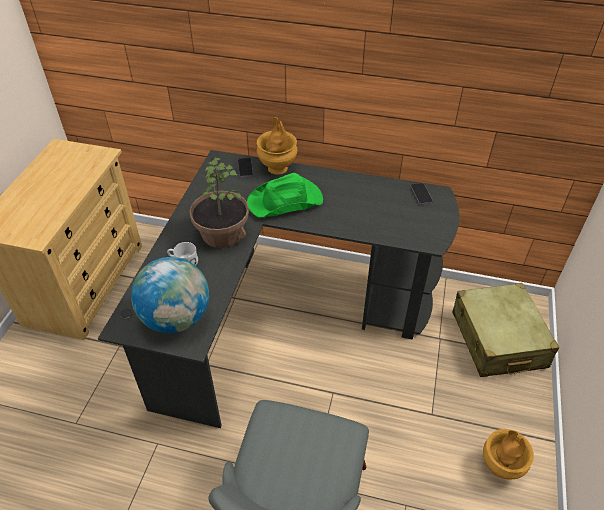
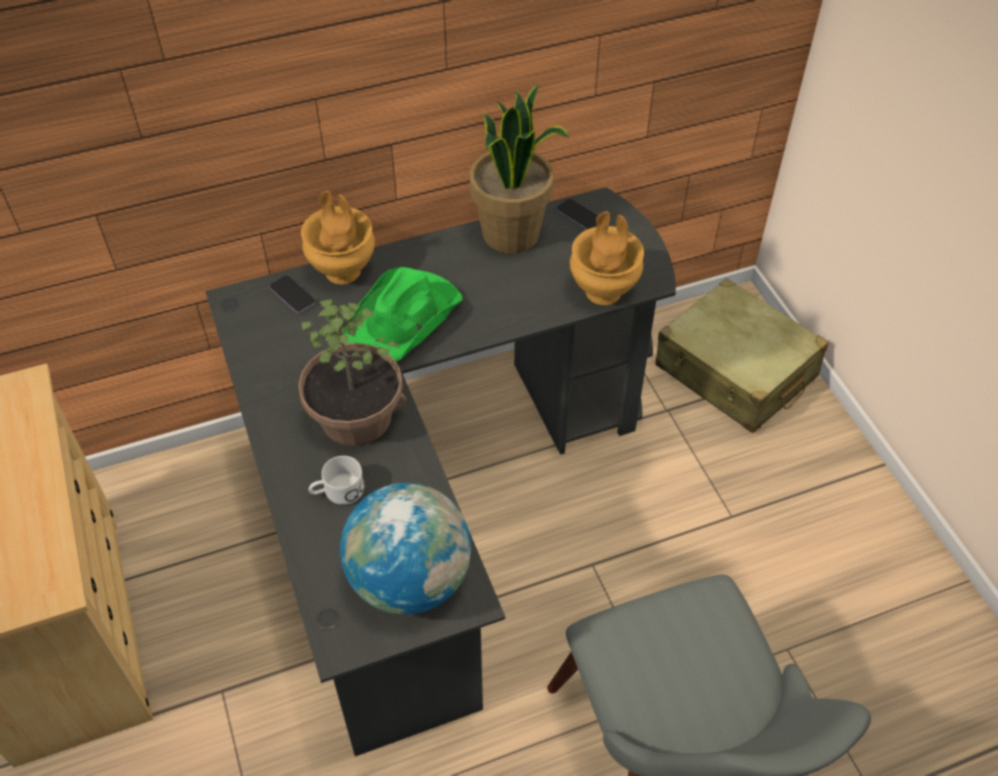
camera: 35 degrees left, 5 degrees up
brown vase [483,429,534,479] -> brown vase moved to [570,212,644,305]
none -> potted plant [470,84,570,254]

